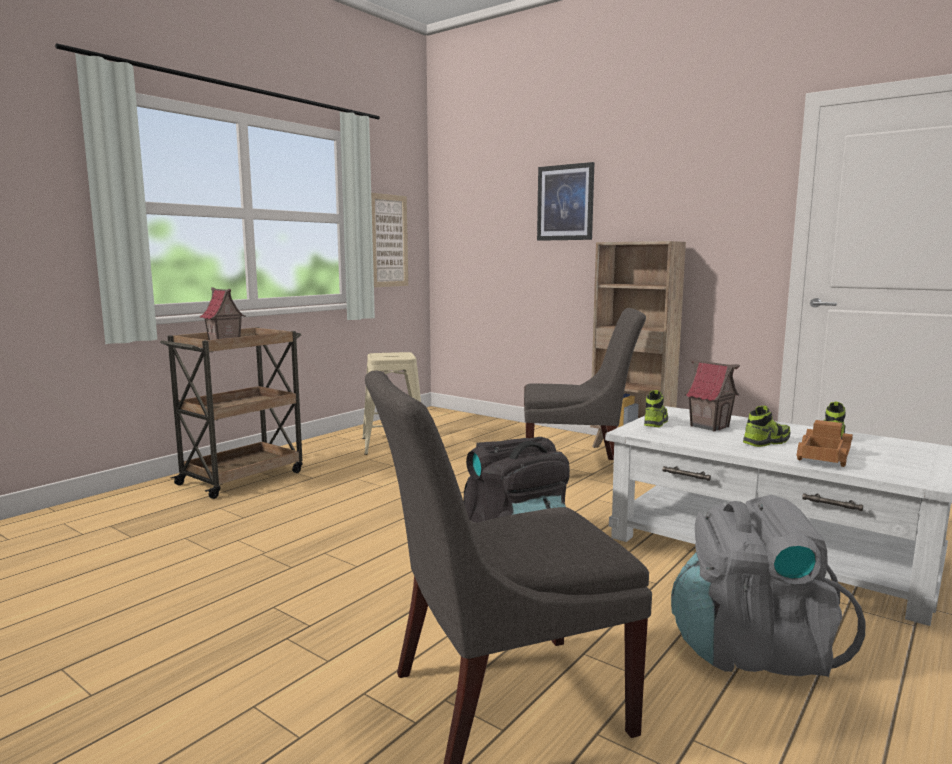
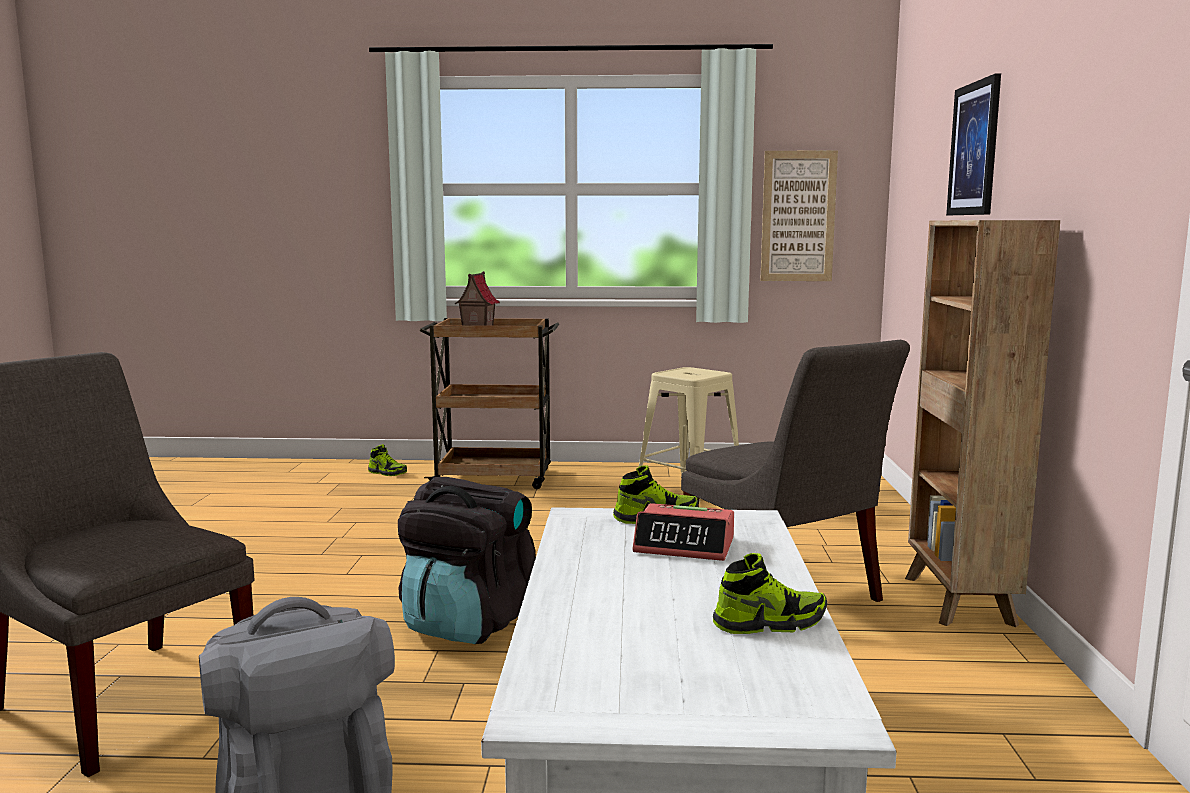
camera: 55 degrees right, 0 degrees up
toy house [684,358,740,432] -> alarm clock [633,503,734,561]
shoe [743,406,791,447] -> shoe moved to [368,444,407,476]
toy truck [796,420,853,467] -> none

